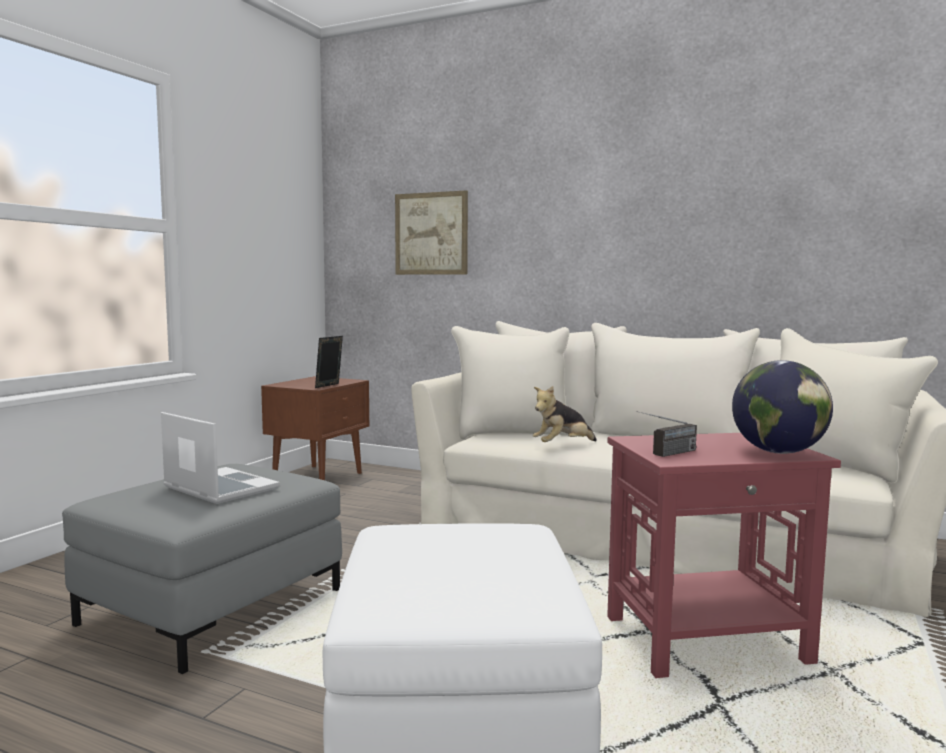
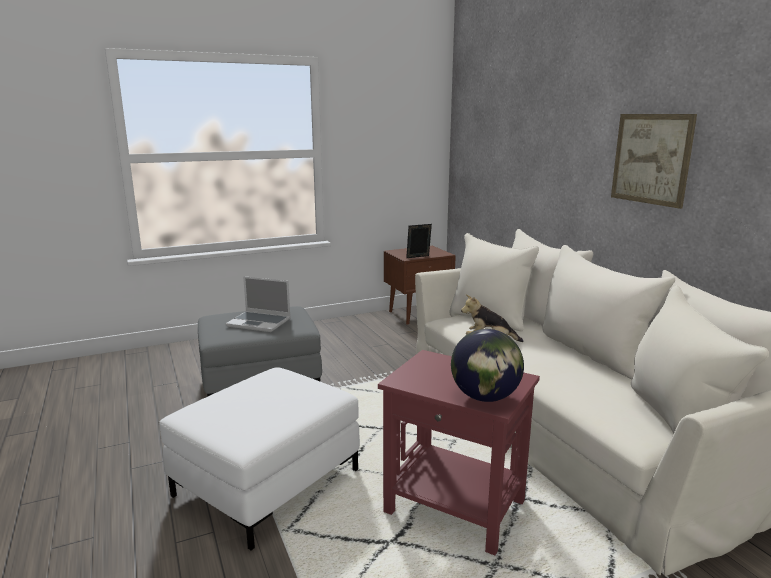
camera: 40 degrees right, 10 degrees up
laptop [161,412,280,504] -> laptop turned 120 degrees clockwise [226,276,291,332]
picture [395,190,468,275] -> picture moved to [611,114,697,209]
radio [636,411,697,457] -> none

